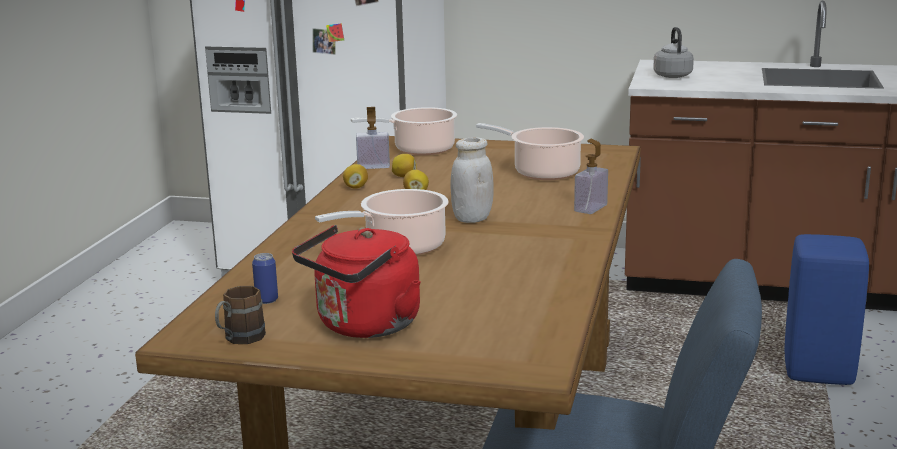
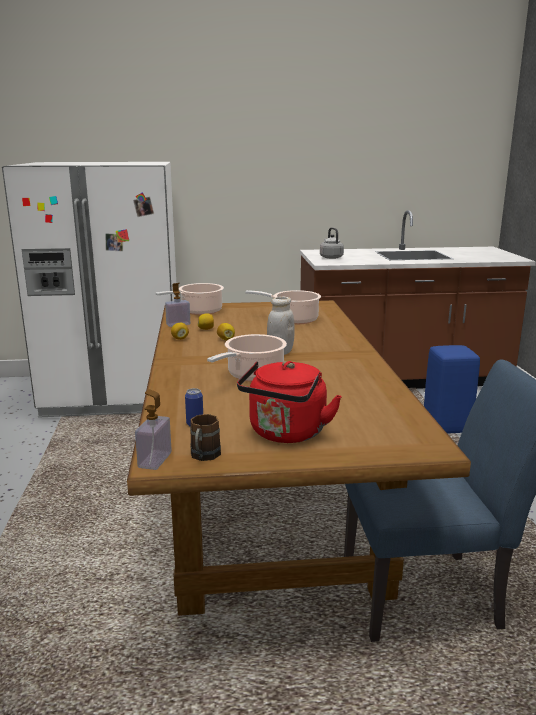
camera: 20 degrees left, 0 degrees up
soap dispenser [574,139,608,214] -> soap dispenser moved to [135,389,172,470]

